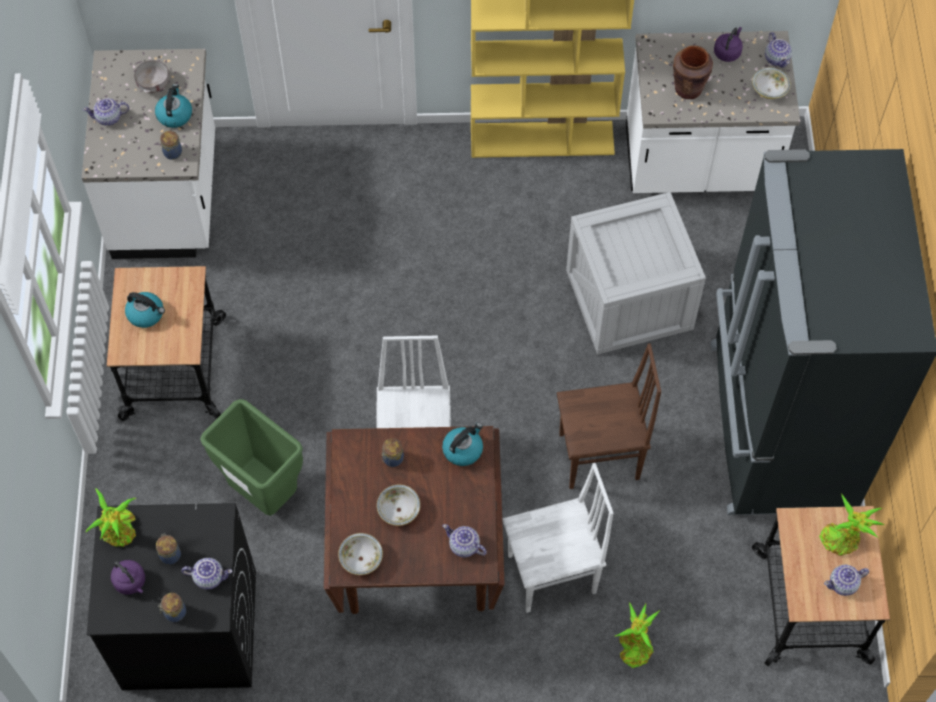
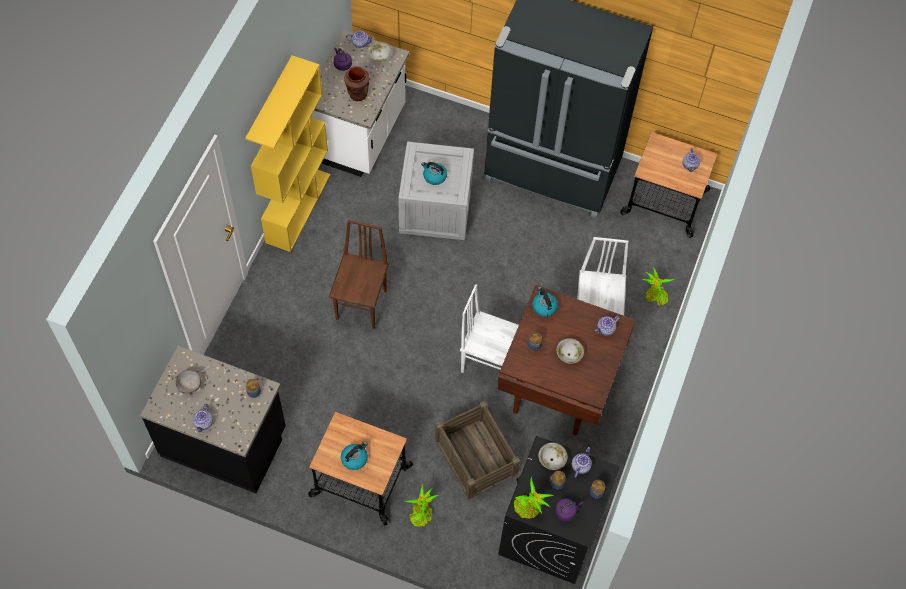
camera: 70 degrees left, 0 degrees up
white counter [82,49,215,259] -> black counter [140,346,286,493]
kettle [155,84,192,128] -> kettle moved to [421,162,447,185]
green trash can [200,399,303,516] -> crate [435,401,520,500]
bowl [338,533,383,575] -> bowl moved to [538,443,567,470]
brown chair [557,343,661,489] -> brown chair moved to [329,220,389,329]
potted plant [819,493,884,556] -> potted plant moved to [405,483,438,526]

